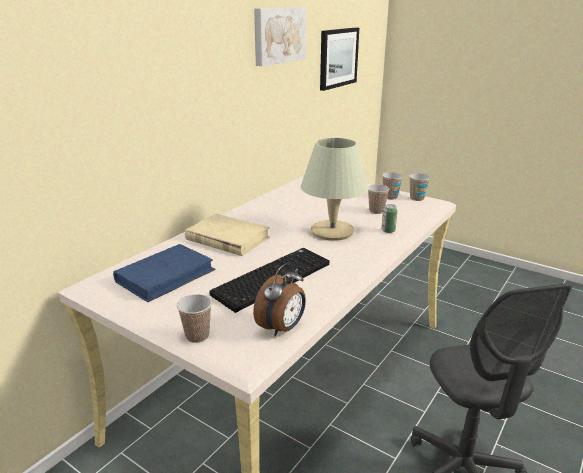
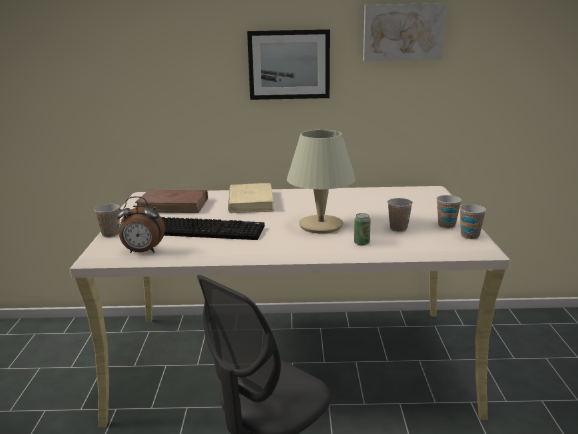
camera: 55 degrees right, 5 degrees down
blue book [113,244,216,302] -> brown book [135,189,208,213]
picture [320,27,359,91] -> picture moved to [247,29,330,100]

